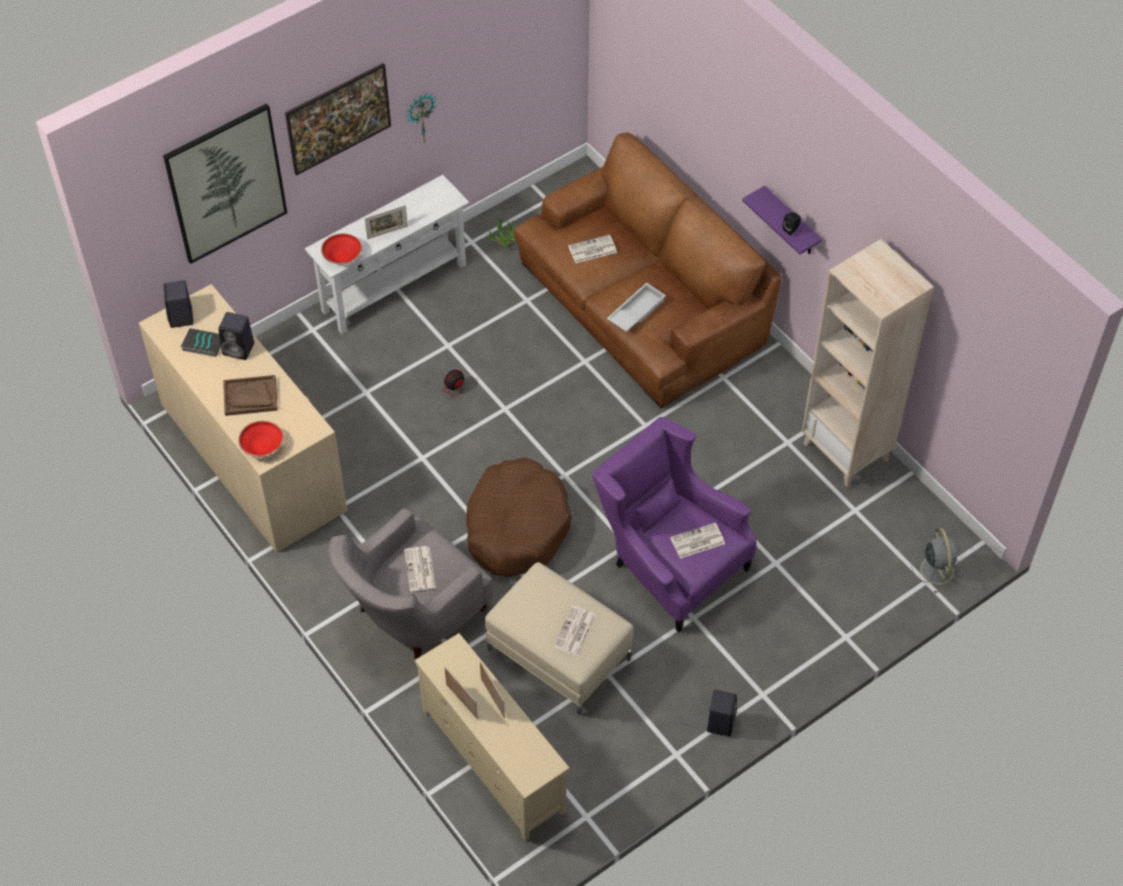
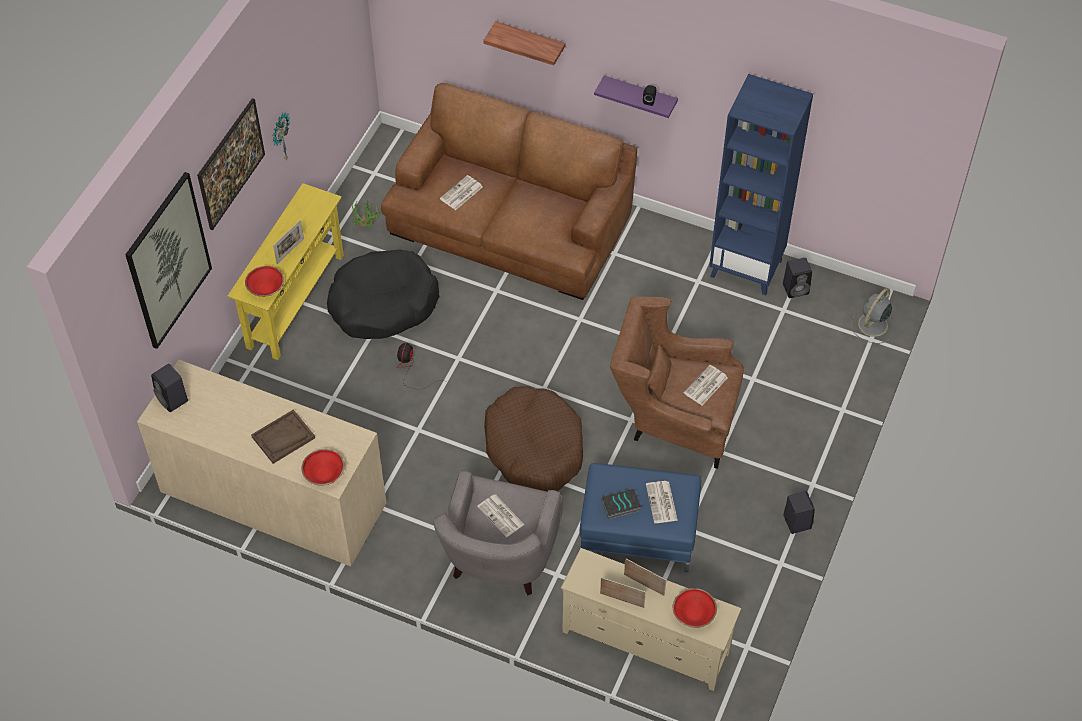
camera: 30 degrees left, 0 degrees up
book [181,328,221,357] -> book moved to [601,488,641,519]
black speaker [218,312,254,360] -> black speaker moved to [783,258,812,298]
white console table [304,175,469,334] -> yellow console table [227,183,344,360]
beige ottoman [485,562,634,716] -> blue ottoman [580,463,701,572]
purple armchair [592,417,756,632] -> brown armchair [610,296,744,469]
white tray [607,283,666,332] -> none
beige bookcase [802,239,934,488] -> blue bookcase [709,74,813,295]
grey fan [911,528,962,593] -> grey fan turned 105 degrees counterclockwise [851,288,893,344]
none -> black dog bed [327,250,439,339]
none -> shelf [483,21,566,65]
none -> red bowl [673,588,717,628]

